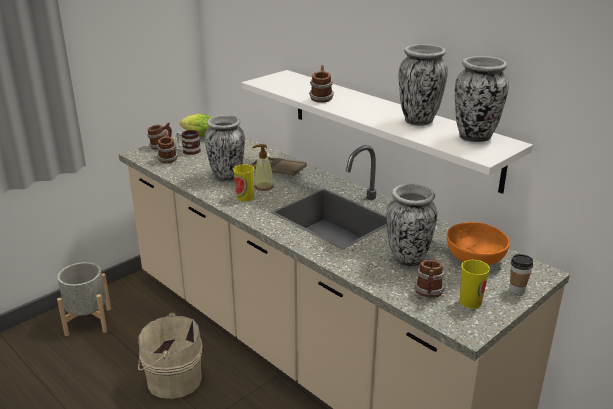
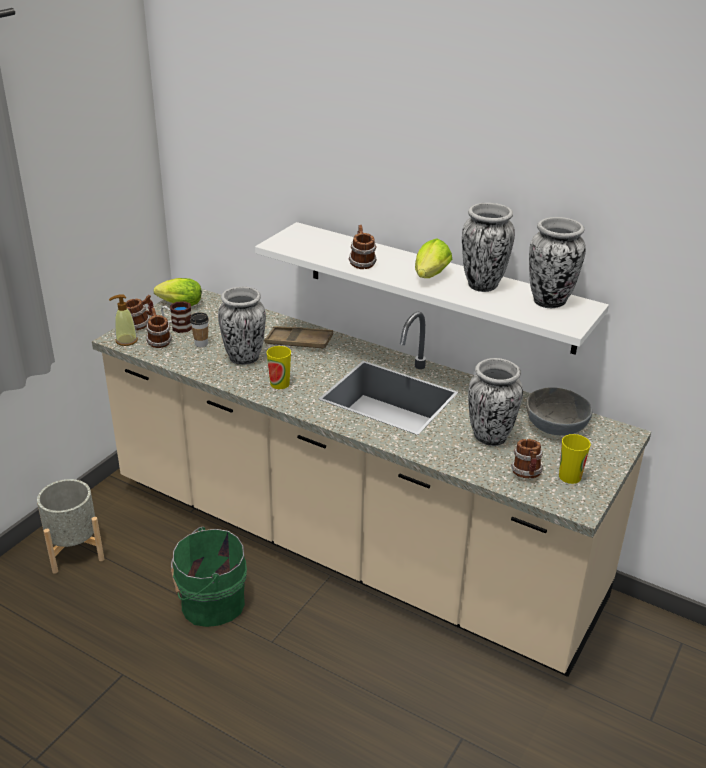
camera: 15 degrees left, 5 degrees up
beige bucket [138,313,203,399] -> green bucket [171,527,247,627]
soap dispenser [252,144,274,191] -> soap dispenser moved to [109,294,138,346]
orange bowl [447,222,509,265] -> grey bowl [526,387,592,435]
cup [510,254,533,295] -> cup moved to [190,312,209,347]
none -> lettuce [415,238,452,278]

